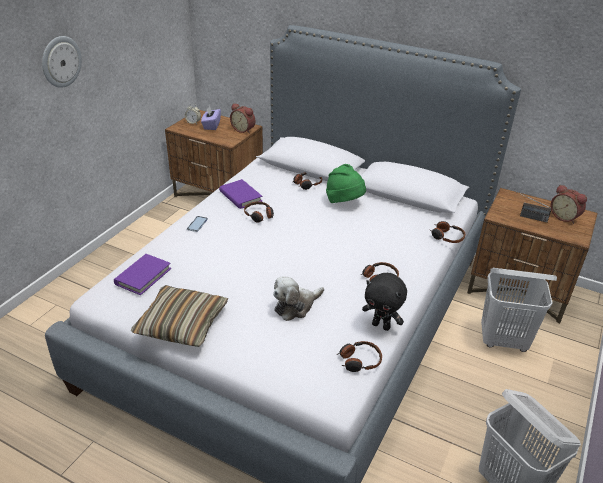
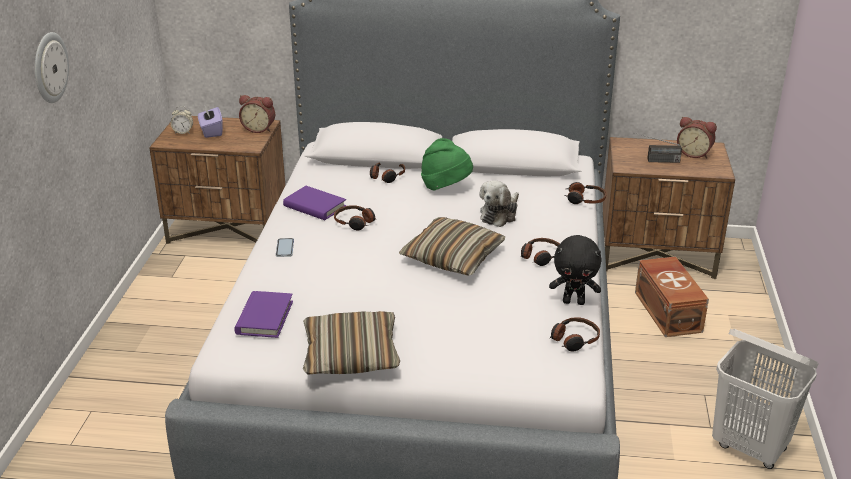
camera: 20 degrees left, 5 degrees down
plush toy [273,276,324,321] -> plush toy moved to [479,180,519,227]
white laundry basket [481,268,557,352] -> brown storage box [635,256,709,337]
none -> pillow [399,217,505,276]

